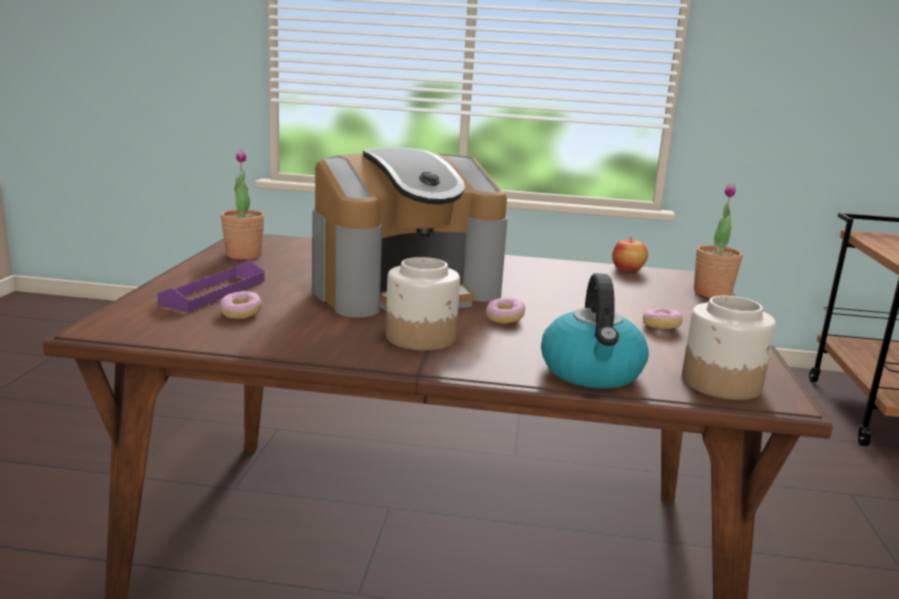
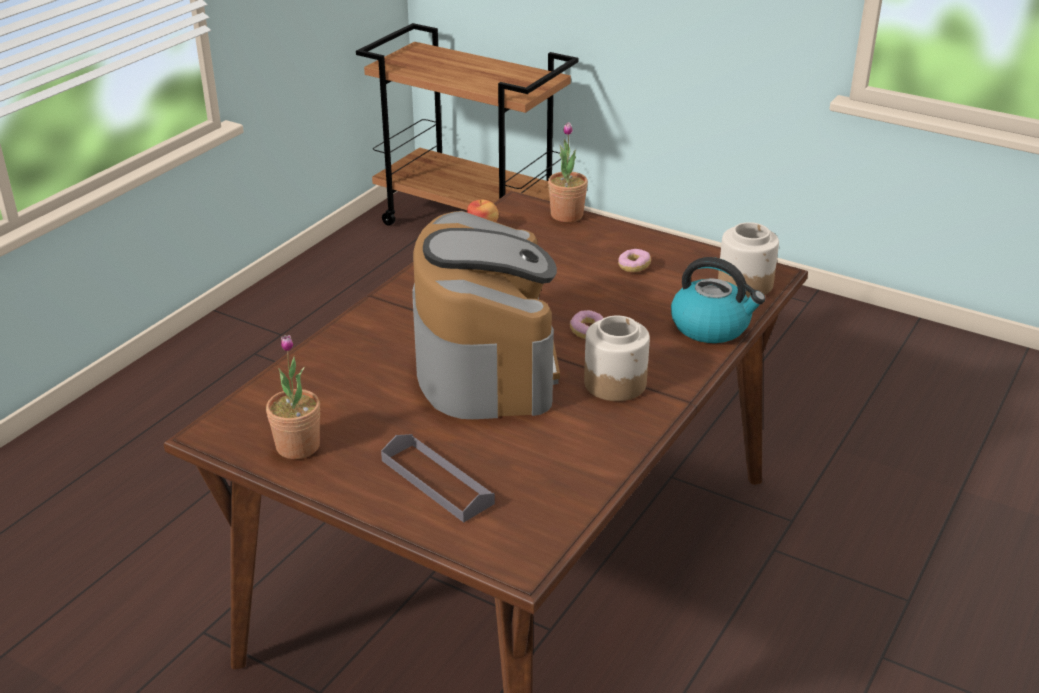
camera: 65 degrees left, 15 degrees up
purple tray [157,260,265,313] -> grey tray [381,434,495,523]
donut [219,291,262,319] -> none

